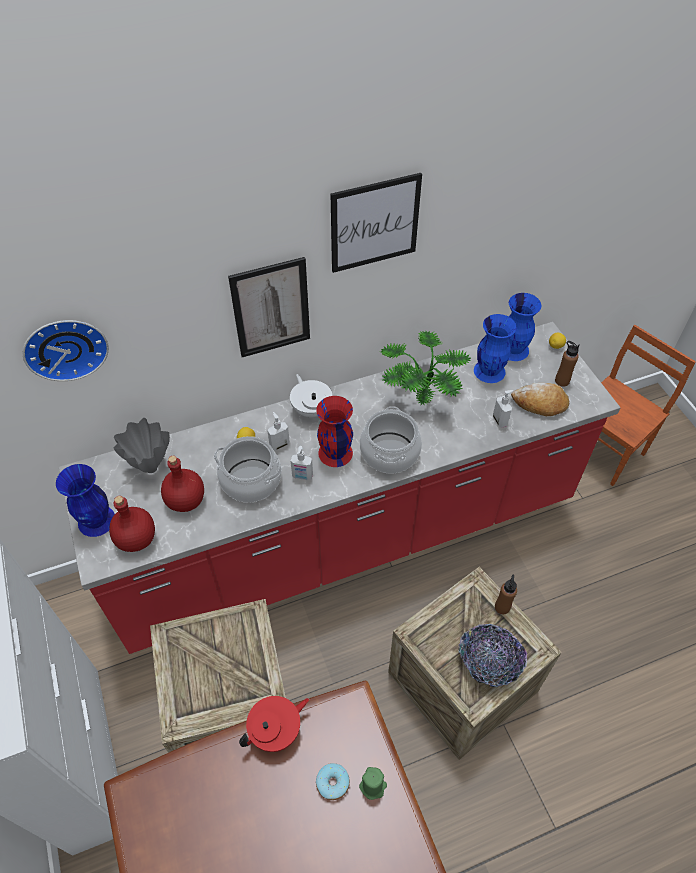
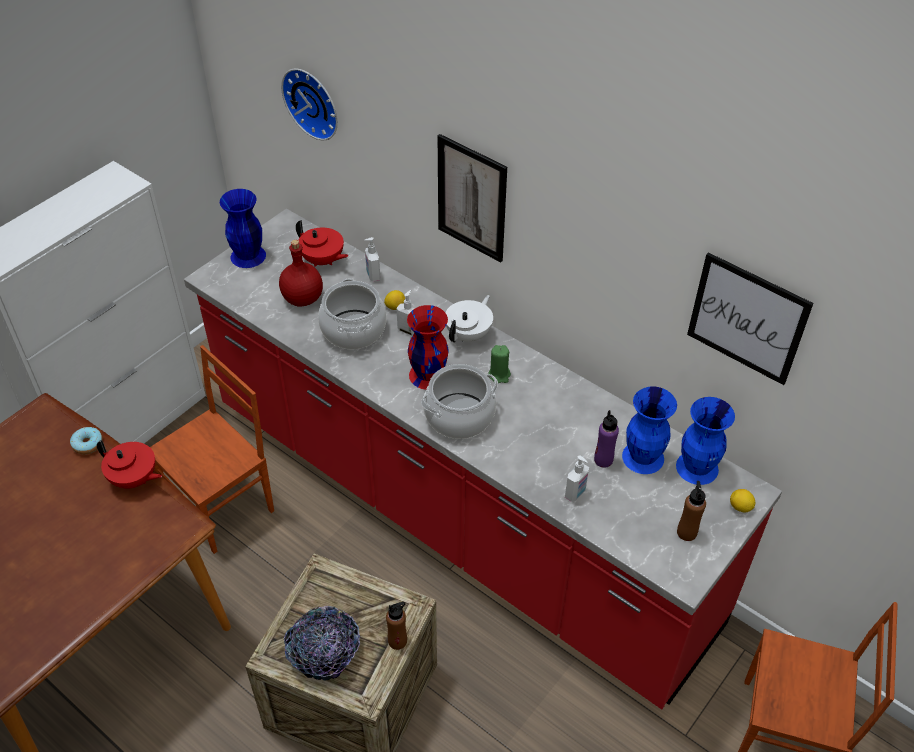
camera: 60 degrees right, 5 degrees down
red bottle [109,496,155,552] -> none
grey vase [114,418,170,473] -> red teapot [296,220,349,267]
crate [150,599,286,753] -> brown chair [150,345,274,554]
soap dispenser [291,446,313,481] -> soap dispenser moved to [364,237,380,282]
donut [316,763,350,800] -> donut moved to [70,427,103,454]
picture [331,173,422,273] -> picture moved to [687,252,813,385]
green candle [359,767,387,800] -> green candle moved to [488,345,511,383]
potted plant [380,331,471,406] -> none
bread [511,383,569,416] -> none
none -> purple bottle [594,410,619,468]

